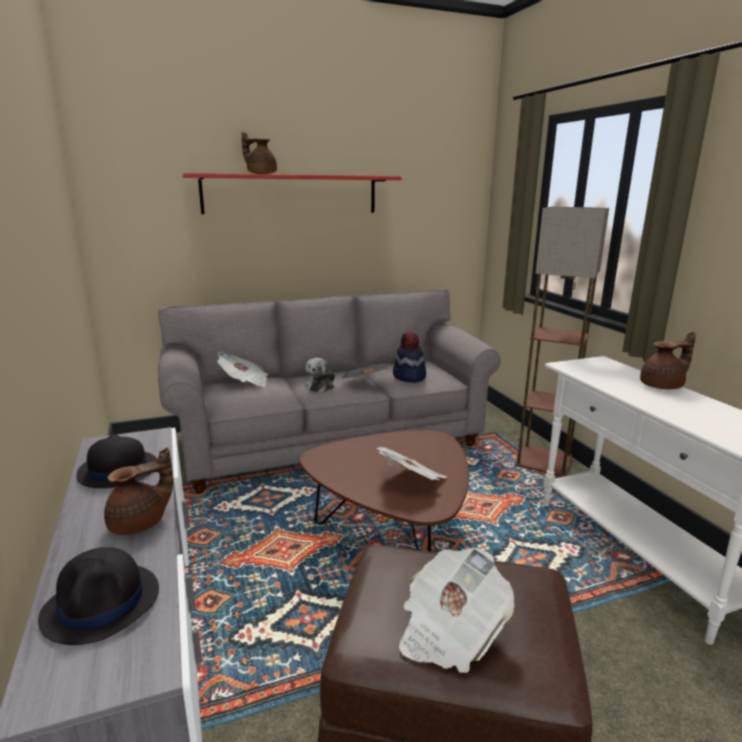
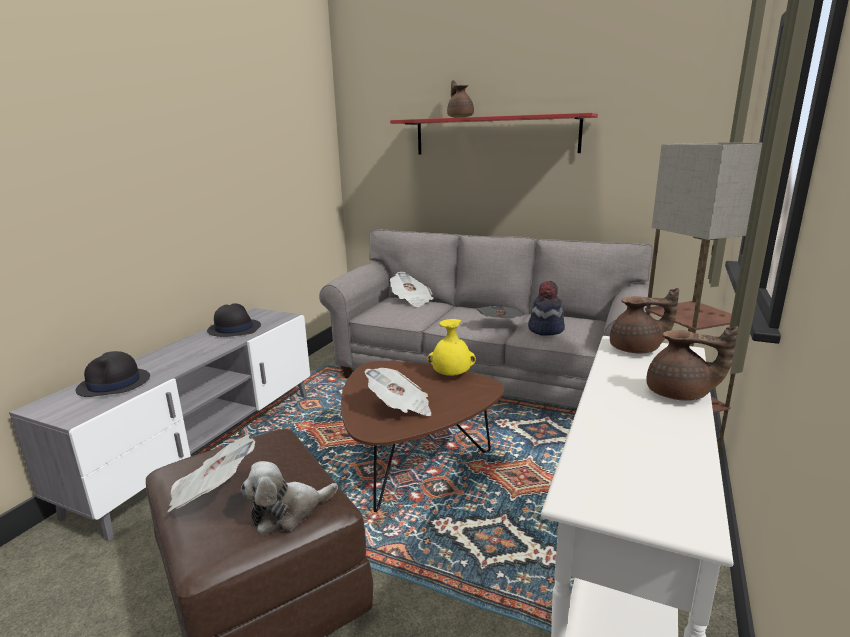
camera: 45 degrees right, 0 degrees up
brown teapot [104,447,173,535] -> brown teapot moved to [610,288,679,354]
plush toy [306,358,335,392] -> plush toy moved to [241,461,338,535]
none -> yellow vase [428,319,476,376]

